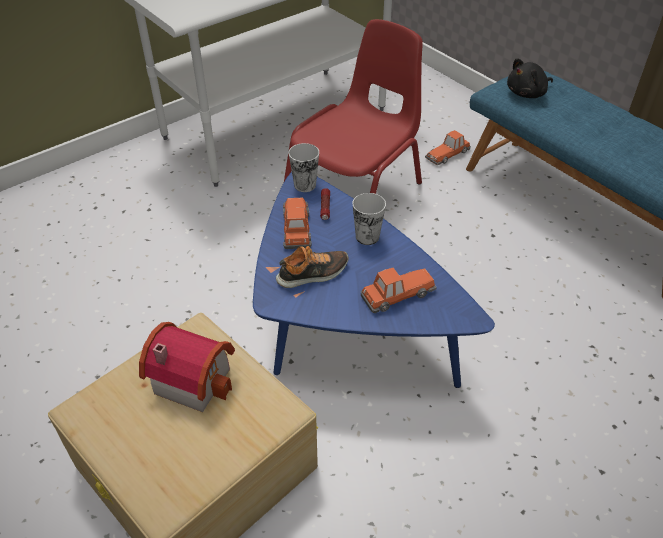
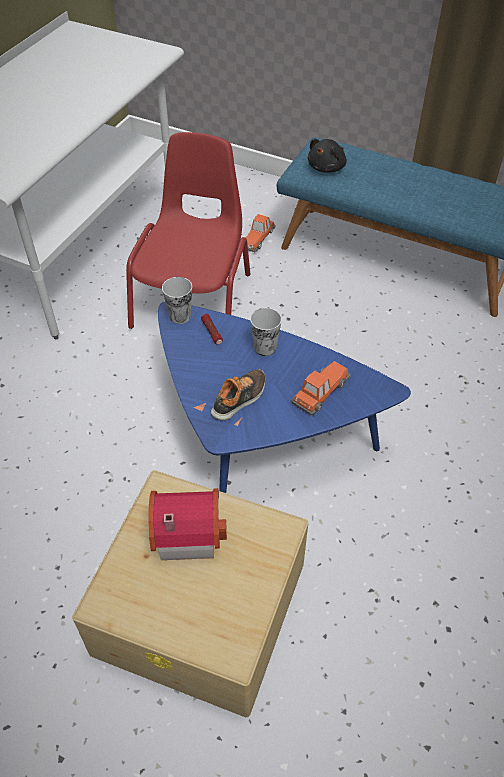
camera: 25 degrees left, 5 degrees up
toy car [283,198,312,249] -> none

